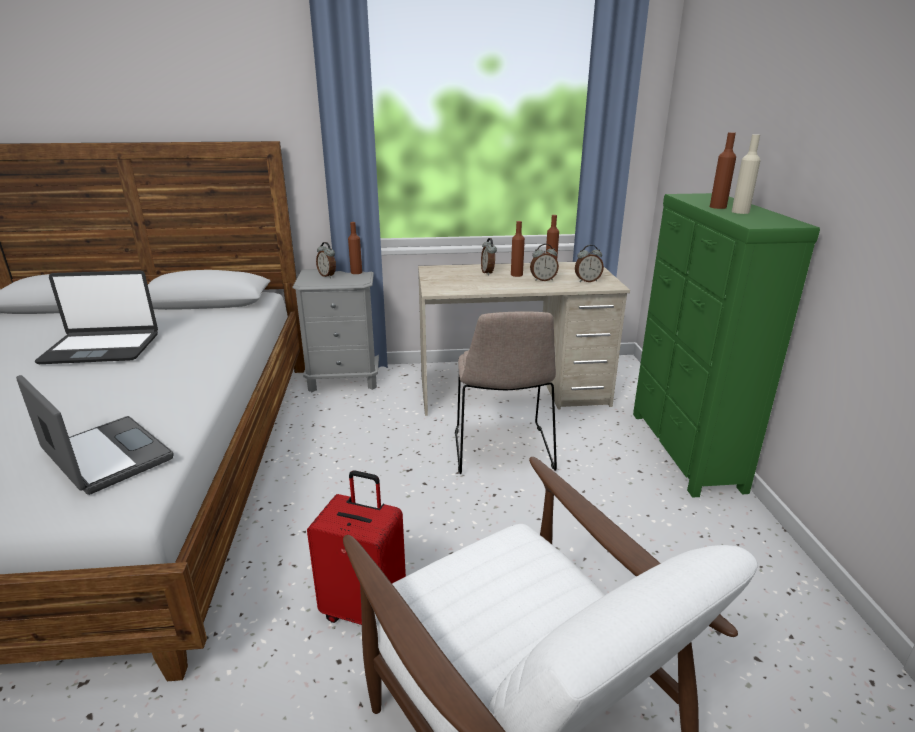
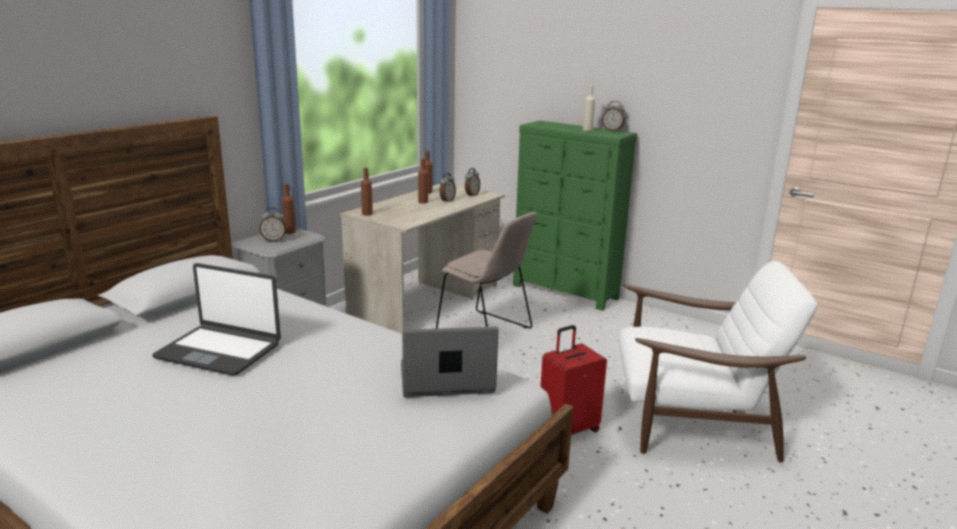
camera: 50 degrees left, 5 degrees down
laptop [35,270,158,364] -> laptop turned 75 degrees clockwise [152,263,281,376]
alarm clock [481,238,497,275] -> alarm clock moved to [602,101,625,131]
brown bottle [710,132,736,209] -> brown bottle moved to [361,168,373,215]

